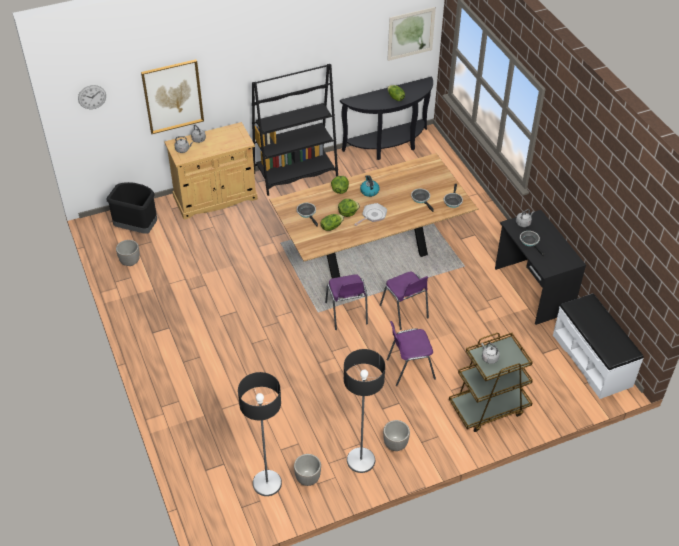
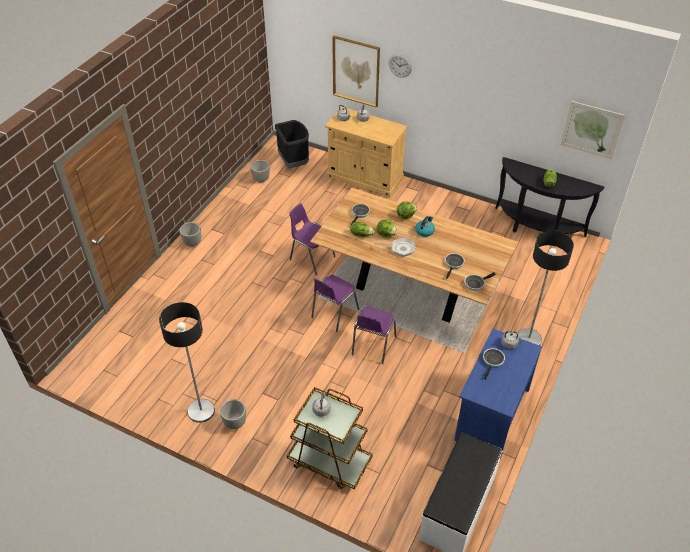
camera: 50 degrees right, 0 degrees up
wall clock [78,85,106,109] -> wall clock moved to [389,54,412,78]
floor lamp [238,372,282,496] -> floor lamp moved to [518,230,574,345]
black bookcase [252,64,338,196] -> none
planter [294,454,321,486] -> planter moved to [180,222,201,247]
purple chair [387,321,436,386] -> purple chair moved to [289,203,336,275]
black desk [495,210,586,325] -> blue desk [454,328,542,459]

